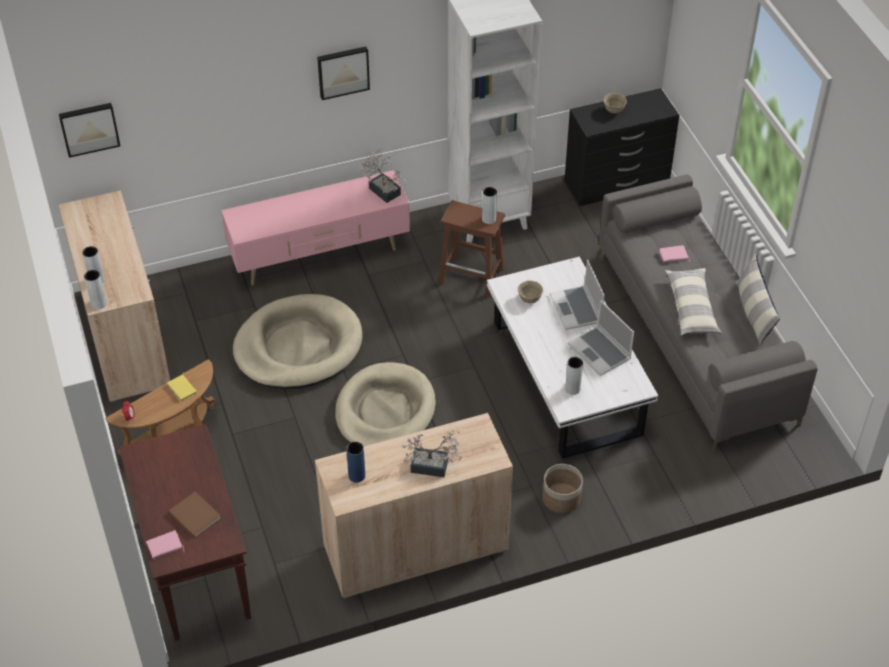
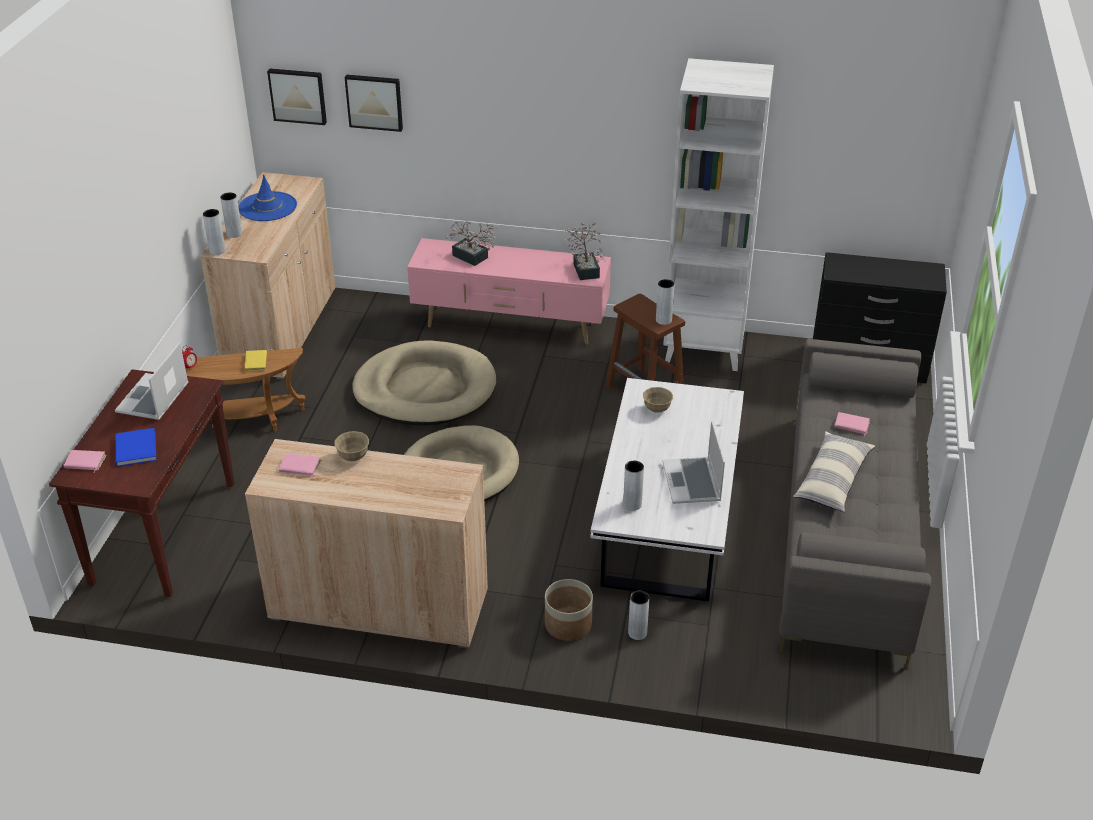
camera: 30 degrees right, 10 degrees down
brown book [169,492,221,538] -> blue book [116,428,156,467]
picture [317,46,370,100] -> picture moved to [345,75,403,132]
blue vase [346,441,365,483] -> pink book [279,453,321,479]
potted plant [402,430,461,477] -> potted plant moved to [445,221,497,266]
laptop [550,259,605,330] -> laptop moved to [115,342,189,420]
beige bowl [603,93,627,114] -> beige bowl moved to [335,431,369,461]
pillow [736,254,781,346] -> none
none -> blue hat [238,174,297,221]
none -> grey vase [628,591,649,640]

